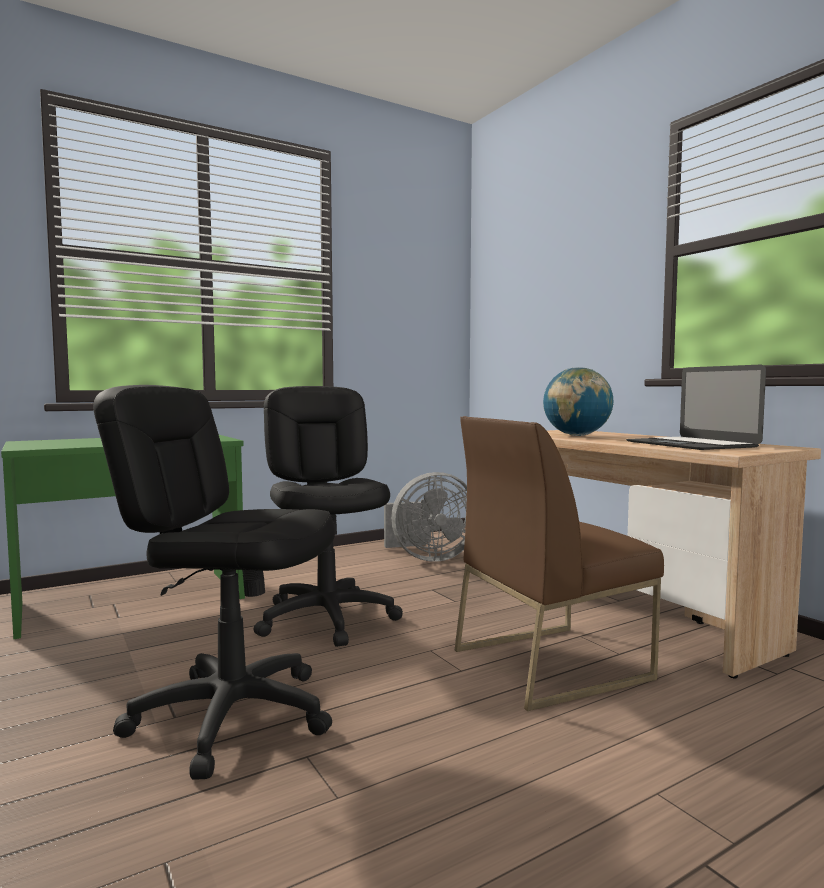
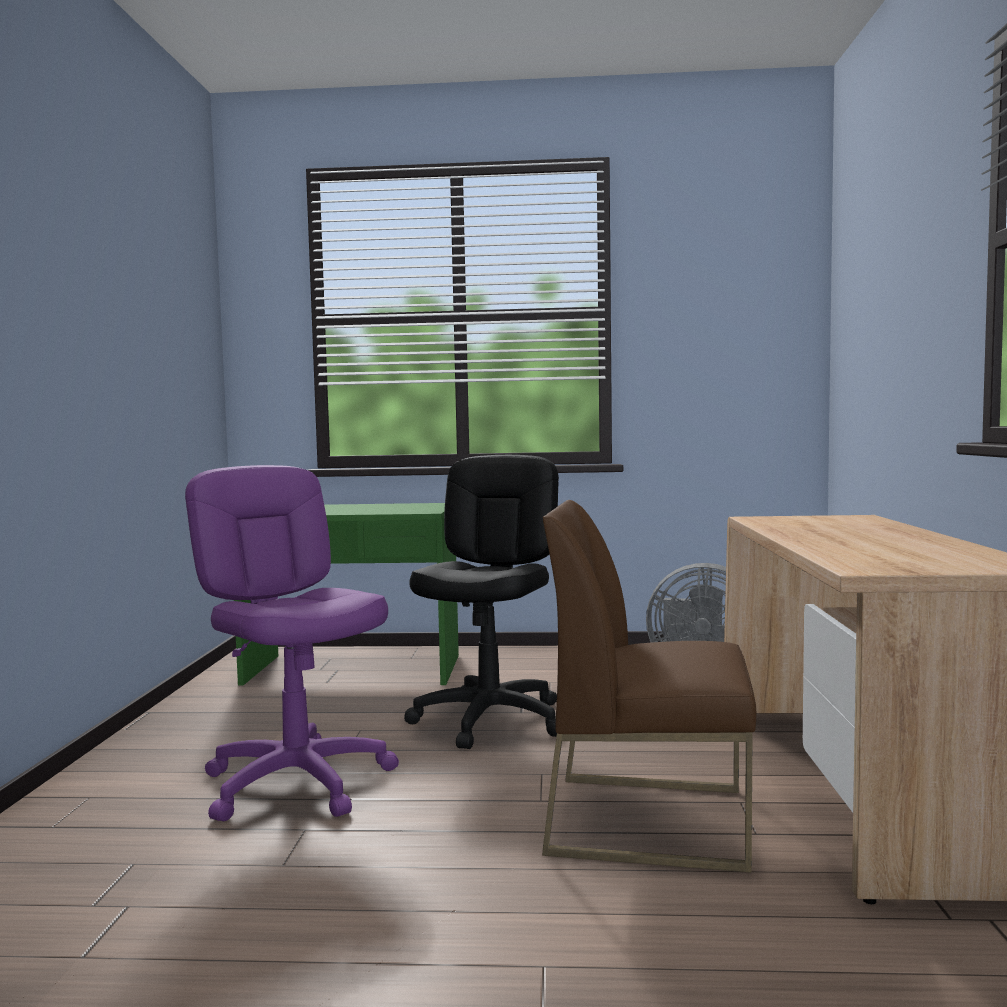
camera: 35 degrees right, 0 degrees up
black office chair [93,385,335,780] -> purple office chair [185,465,399,822]
globe [543,367,614,436] -> none
laptop [626,365,766,450] -> none

